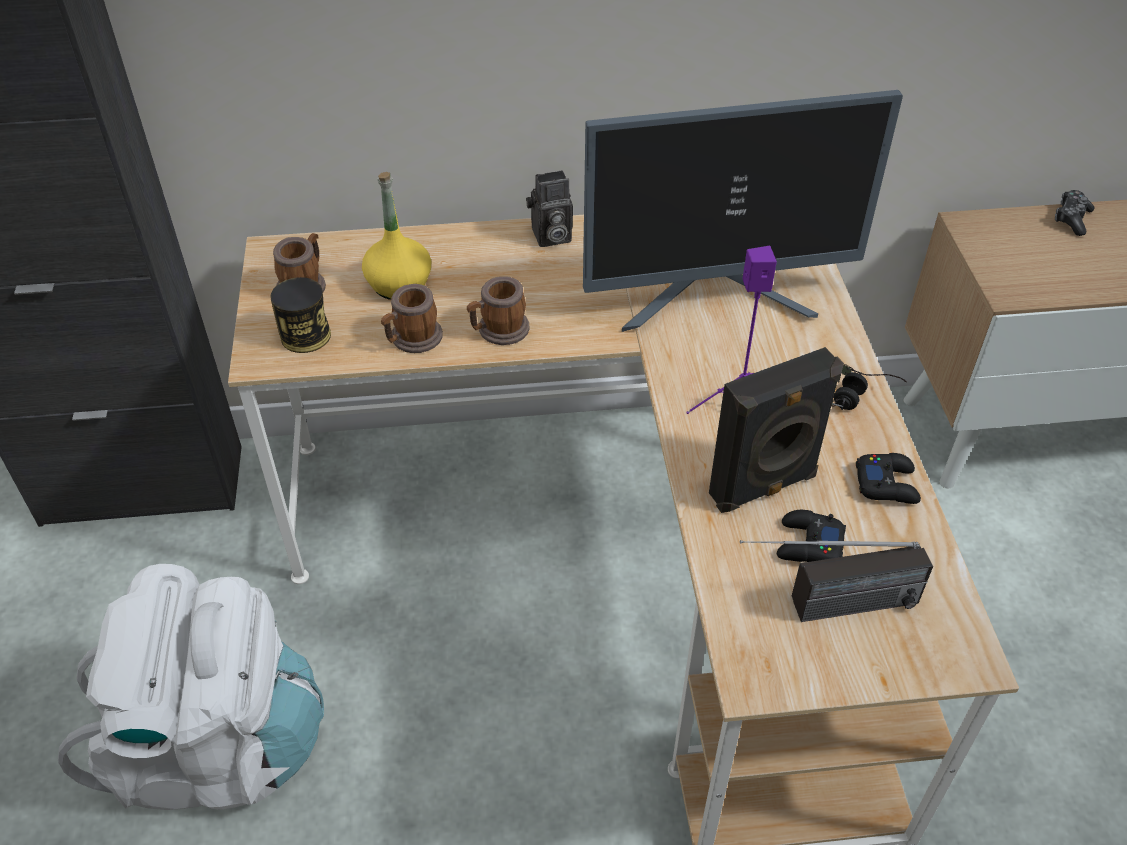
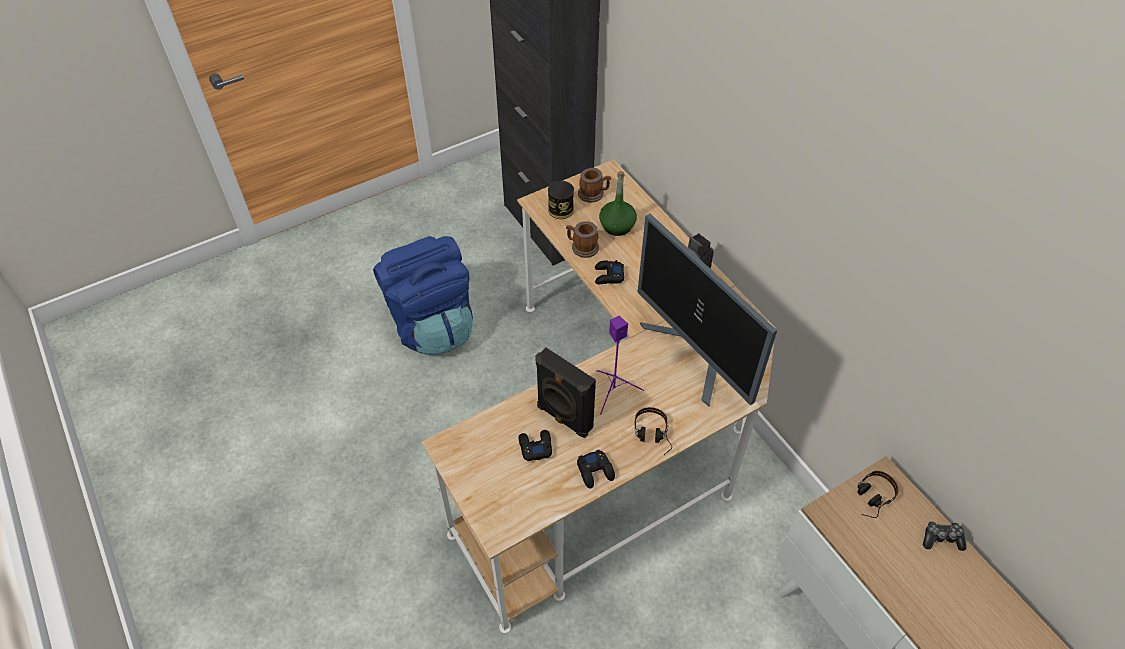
camera: 65 degrees right, 5 degrees up
white backpack [58,564,324,810] -> blue backpack [373,236,473,355]
yellow bottle [362,172,431,300] -> green bottle [599,171,637,236]
mug [467,276,530,345] -> black game controller [595,260,624,284]
radio [740,540,933,622] -> none
none -> headphones [857,471,898,518]

